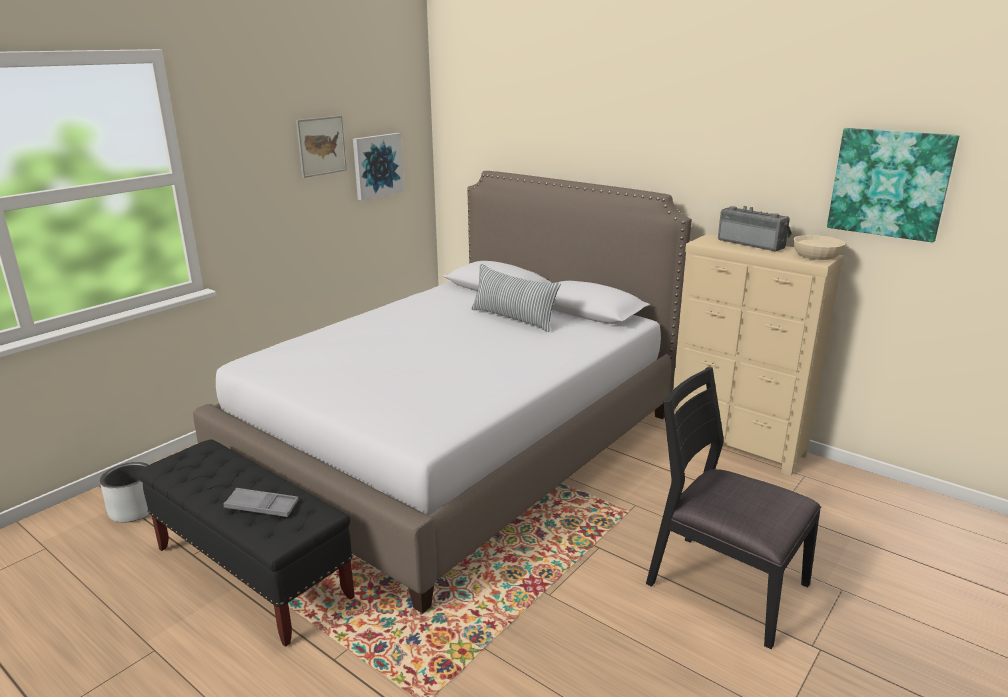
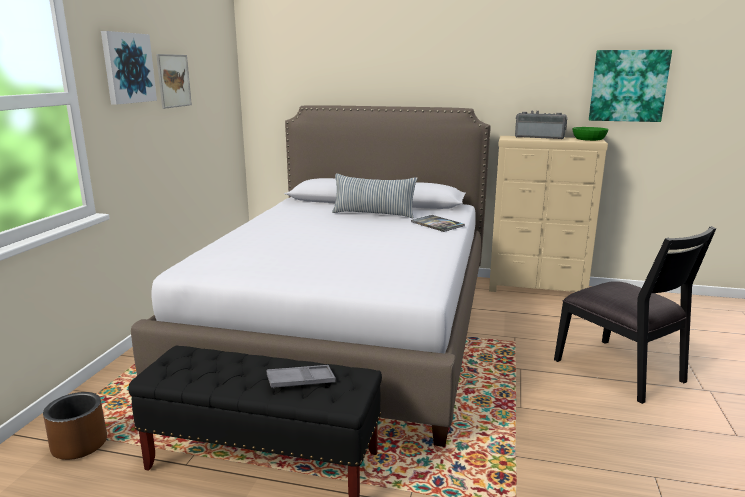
camera: 25 degrees left, 5 degrees down
grey planter [100,462,150,522] -> brown planter [43,392,107,460]
picture [353,133,404,200] -> picture moved to [101,31,157,105]
black chair [646,367,821,649] -> black chair turned 135 degrees counterclockwise [554,226,716,404]
beige bowl [793,235,846,260] -> green bowl [572,127,609,141]
none -> book [411,215,465,232]

